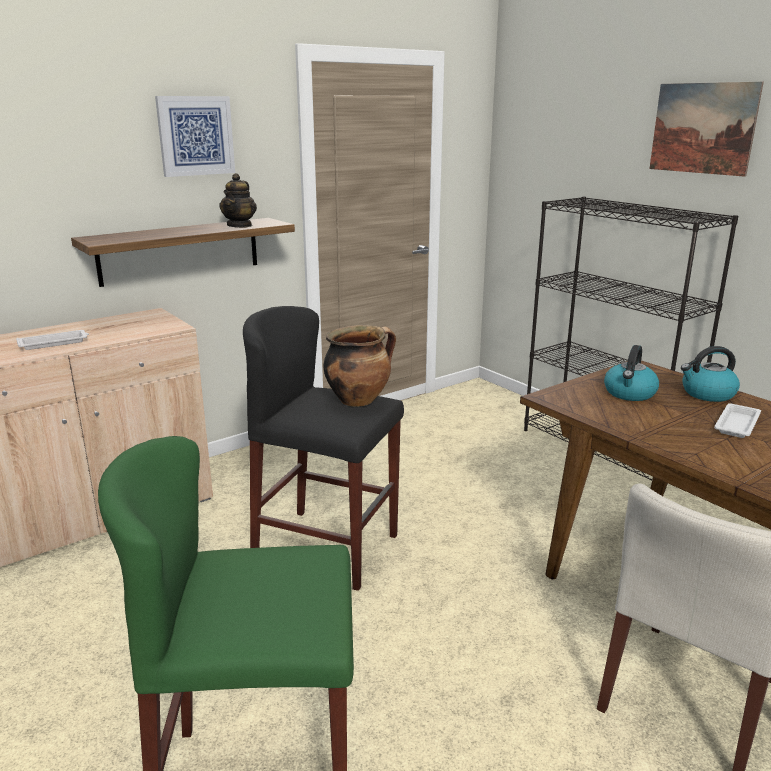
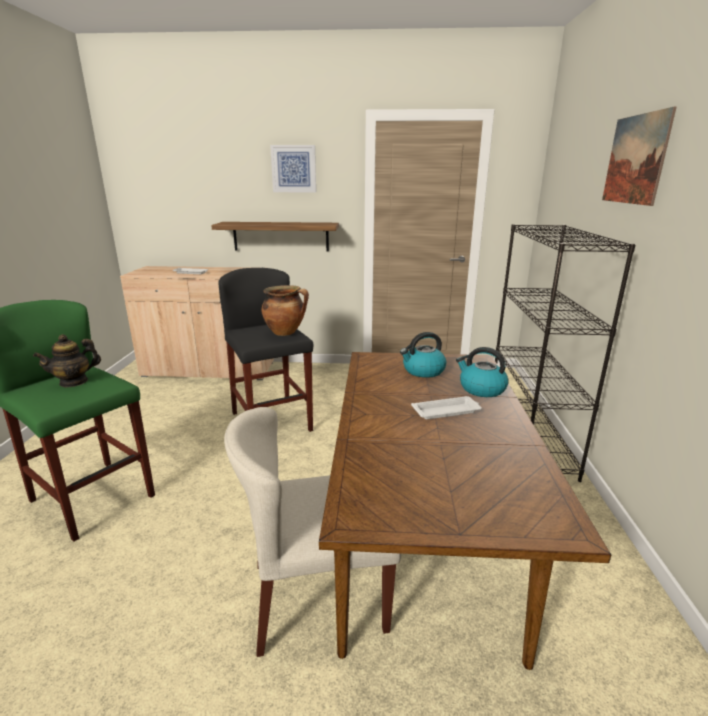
camera: 40 degrees right, 0 degrees up
teapot [219,173,257,228] -> teapot moved to [33,334,101,388]

